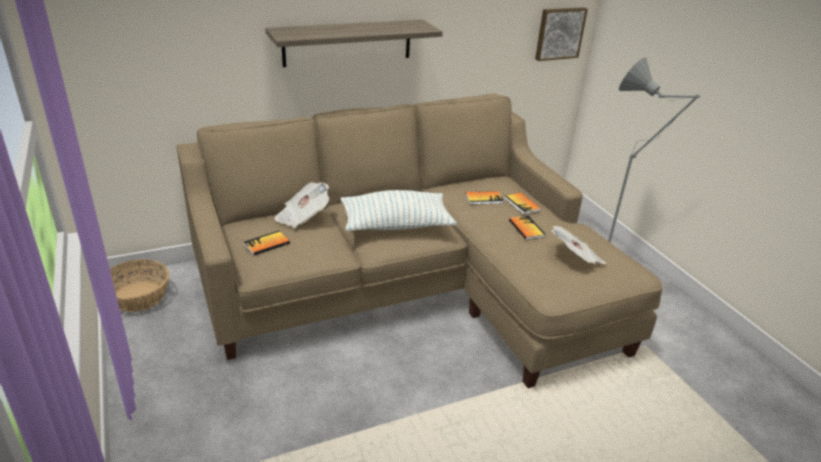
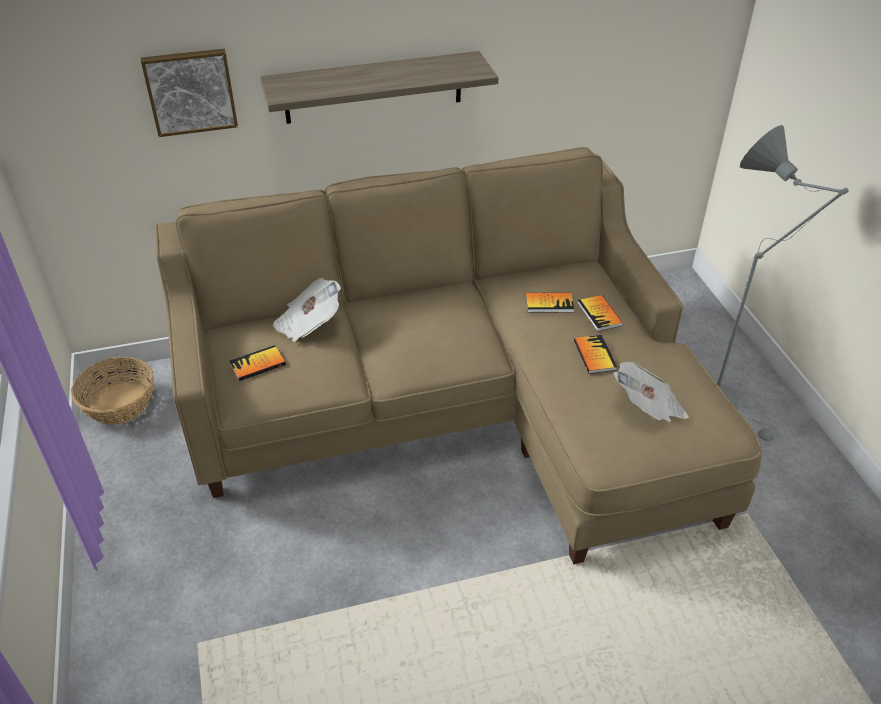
camera: 10 degrees right, 10 degrees up
pillow [341,190,457,231] -> none
picture [535,7,588,61] -> picture moved to [141,49,238,137]

